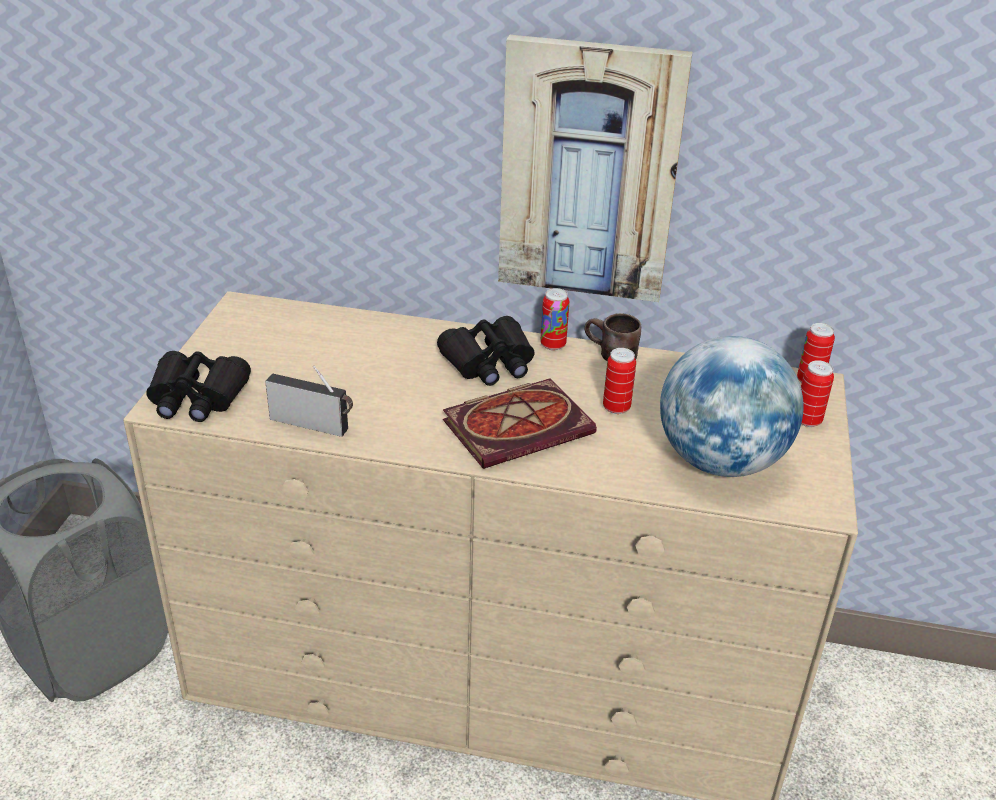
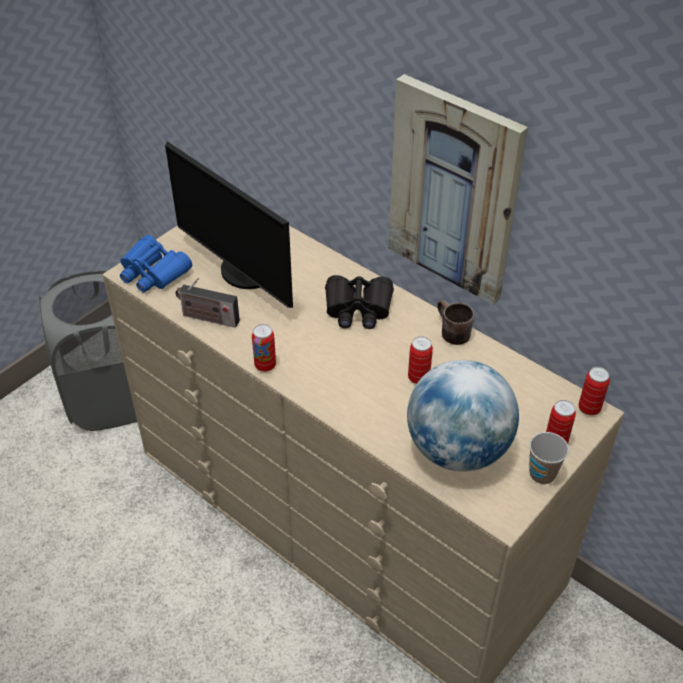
camera: 30 degrees right, 10 degrees up
black binoculars [146,351,251,422] -> blue binoculars [120,235,192,293]
radio [265,365,353,437] -> radio turned 150 degrees clockwise [175,277,240,328]
book [443,378,597,469] -> none
can [540,288,570,351] -> can moved to [252,324,276,372]
none -> monitor [165,141,293,308]
none -> cup [529,432,569,484]

